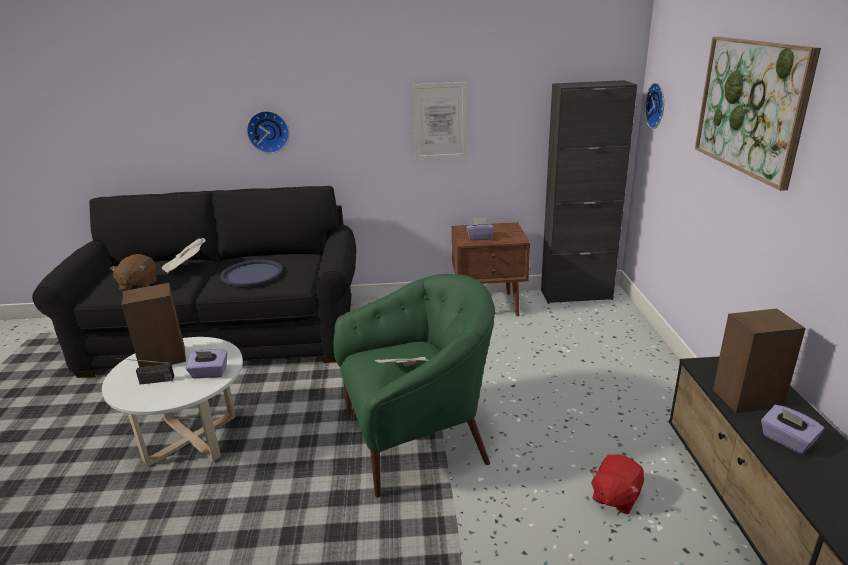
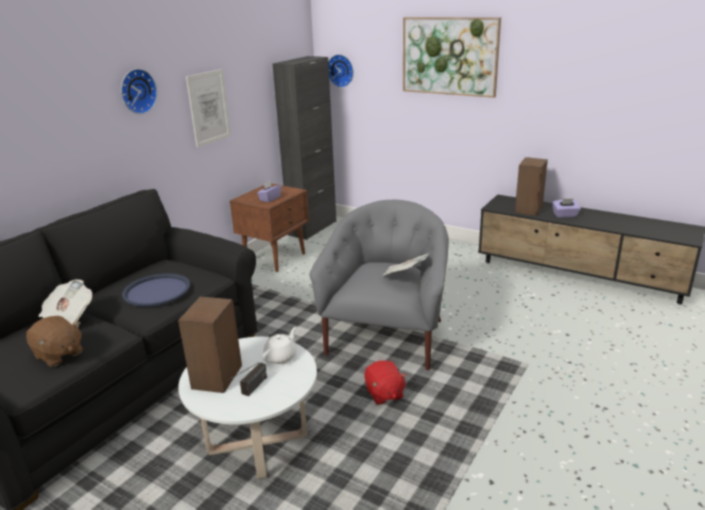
camera: 55 degrees left, 0 degrees up
purple tissue box [186,349,227,379] -> white teapot [263,327,296,364]
wall clock [247,111,290,154] -> wall clock moved to [121,69,157,114]
green armchair [333,274,495,497] -> grey armchair [310,200,449,370]
red plush toy [590,455,644,514] -> red plush toy moved to [364,360,407,405]

